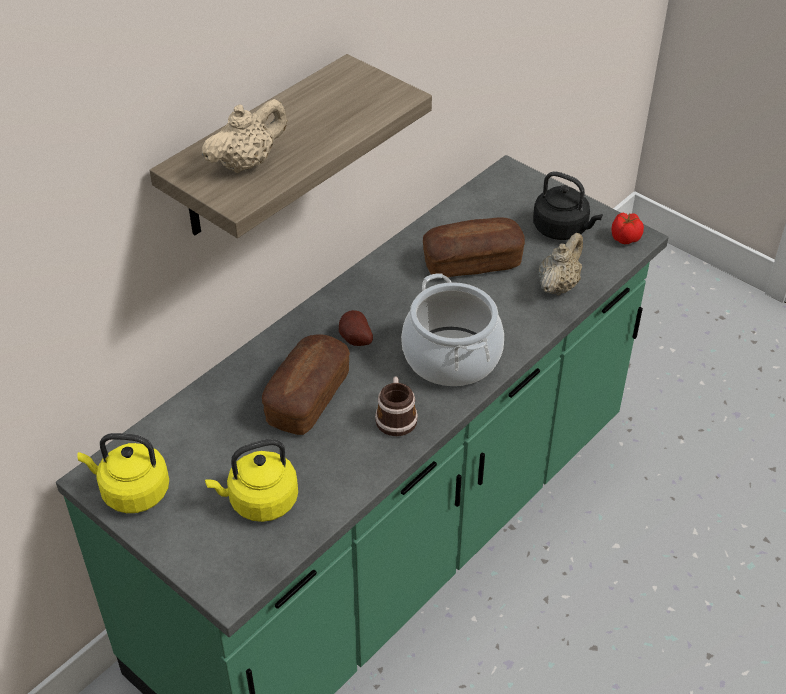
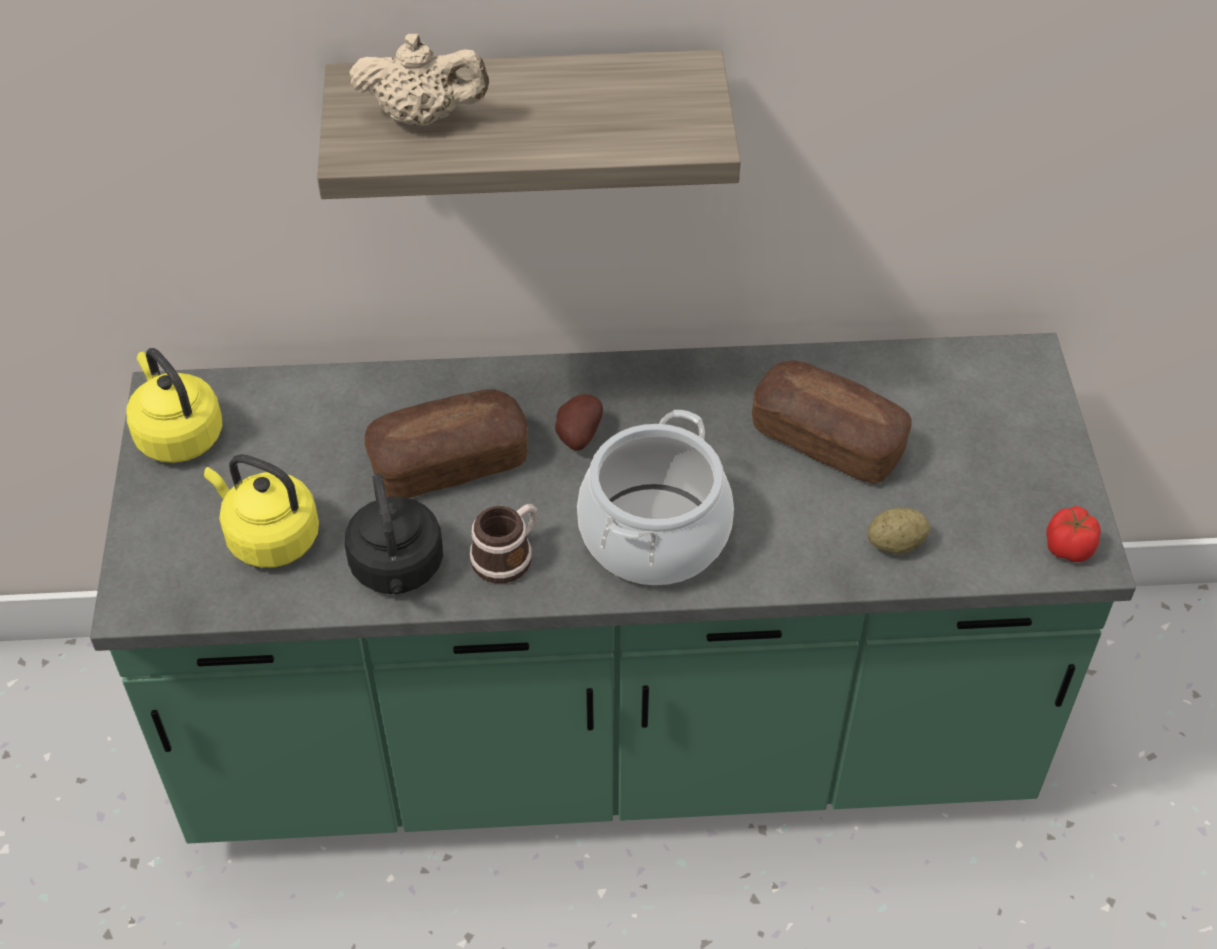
camera: 45 degrees right, 5 degrees up
black kettle [533,171,603,240] -> black kettle moved to [345,473,443,594]
beige teapot [538,233,583,296] -> potato [868,507,930,554]

